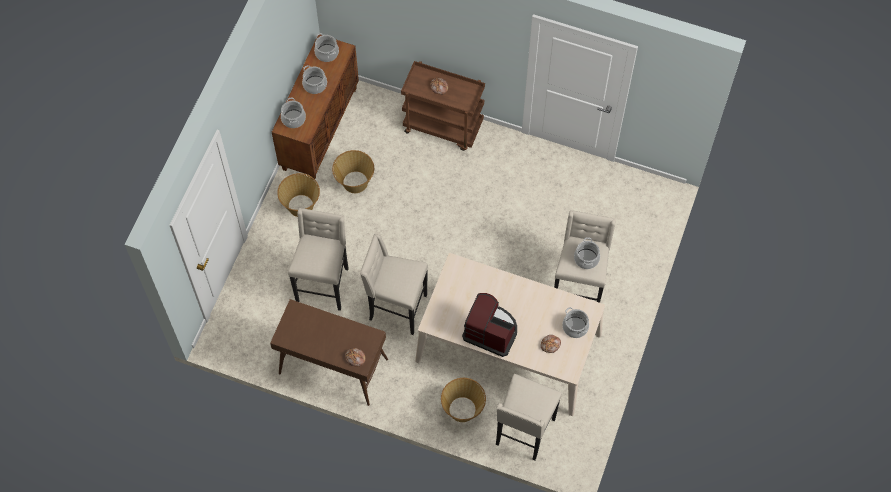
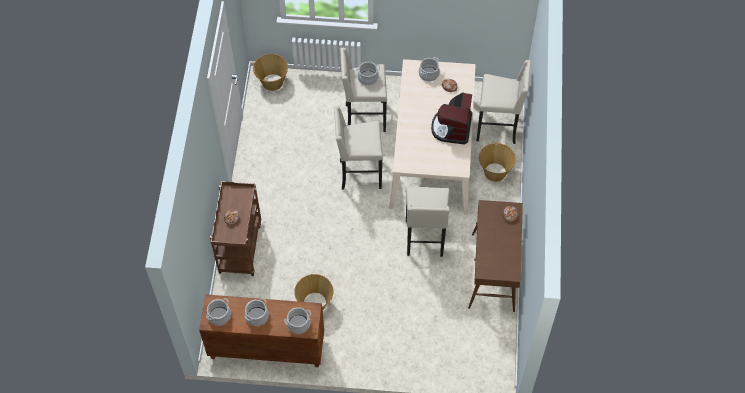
camera: 105 degrees left, 5 degrees down
basket [277,173,320,217] -> basket moved to [253,54,288,91]
beige stool [288,208,349,311] -> beige stool moved to [334,106,383,190]

